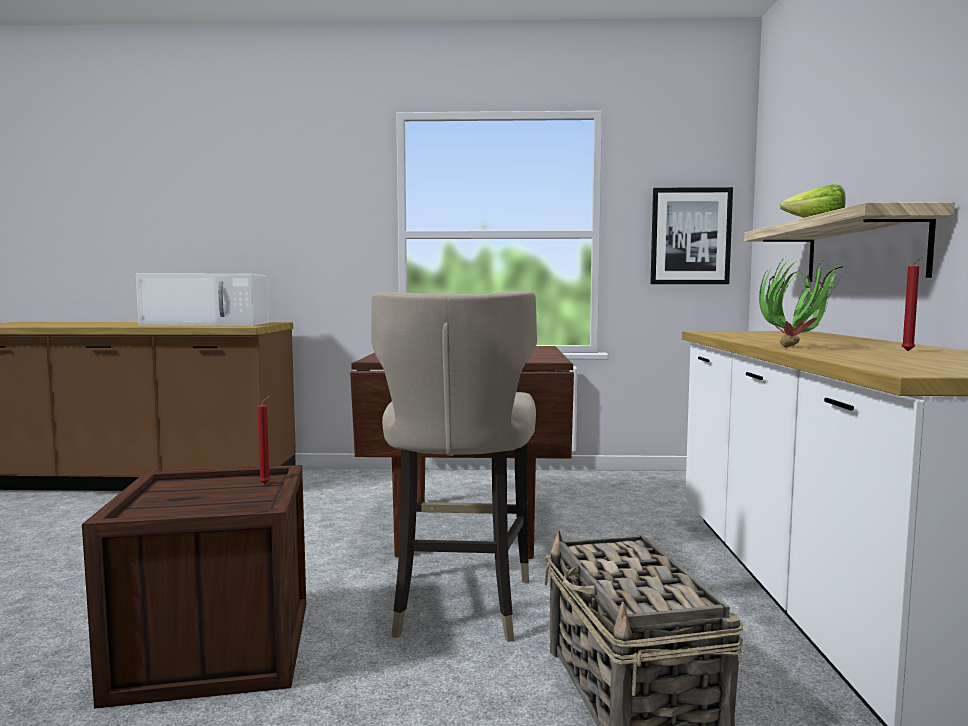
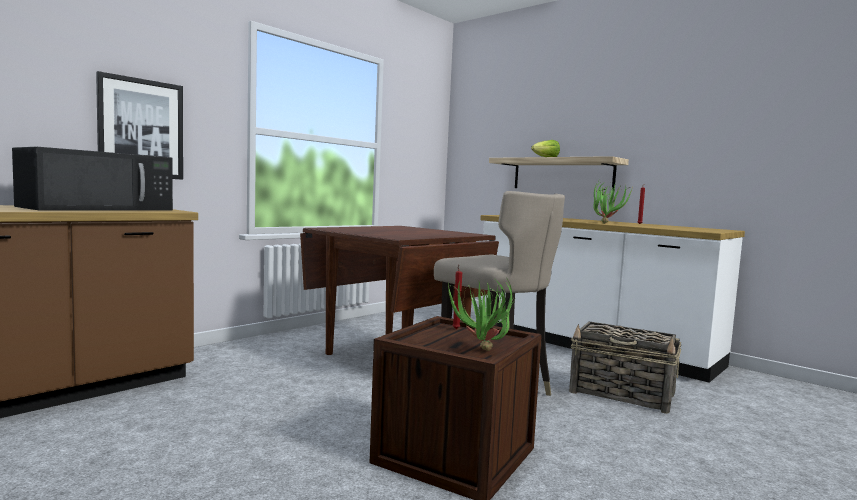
camera: 50 degrees left, 0 degrees up
white microwave [136,274,269,326] -> black microwave [12,147,173,210]
picture [650,187,733,284] -> picture moved to [96,71,183,179]
none -> potted plant [448,278,516,351]

